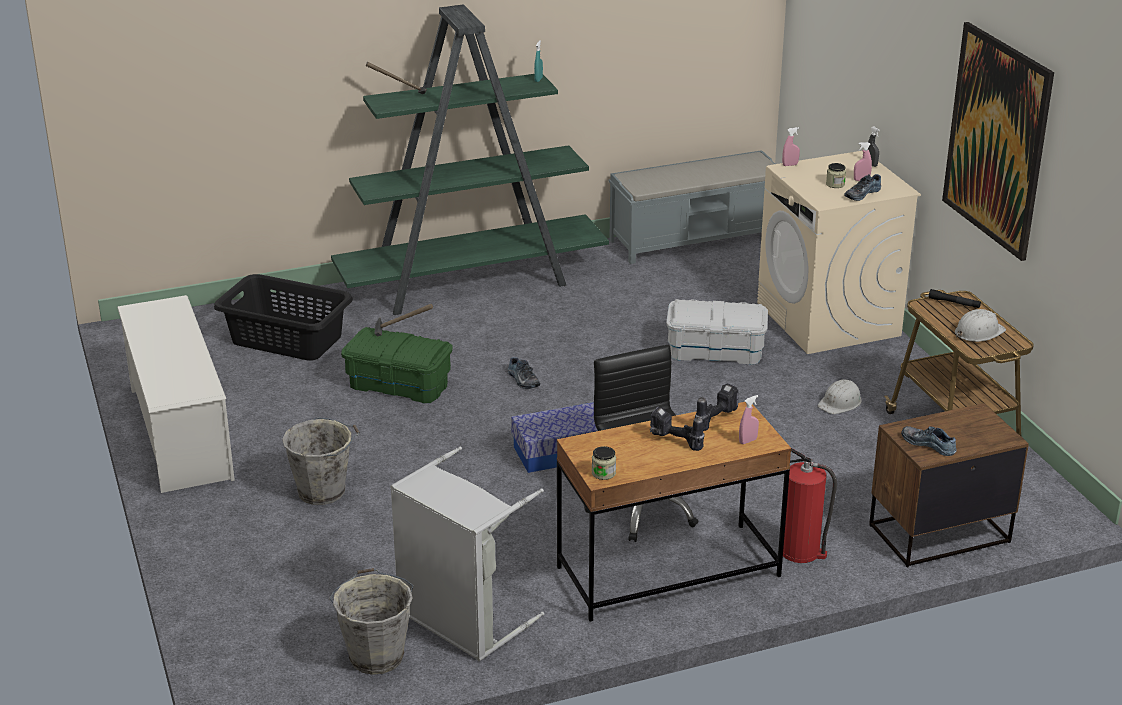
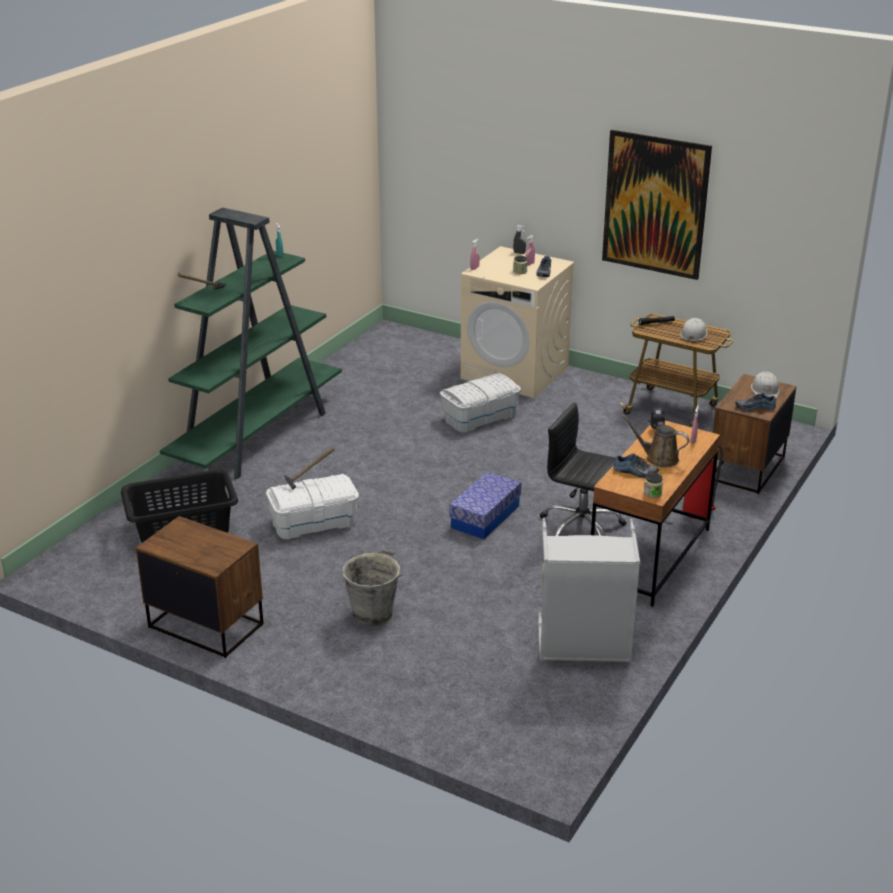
camera: 40 degrees left, 0 degrees up
white shoe rack [117,295,235,493] -> brown nightstand [136,516,264,658]
grey bucket [329,568,414,675] -> none
green storage box [341,327,453,403] -> white storage box [266,474,359,539]
shoe [508,357,540,389] -> shoe moved to [613,454,659,478]
grey bench [608,150,775,264] -> none
power drill [650,406,705,451] -> brown watering can [622,414,690,467]
white hard hat [818,379,862,414] -> white hard hat moved to [751,372,779,398]

